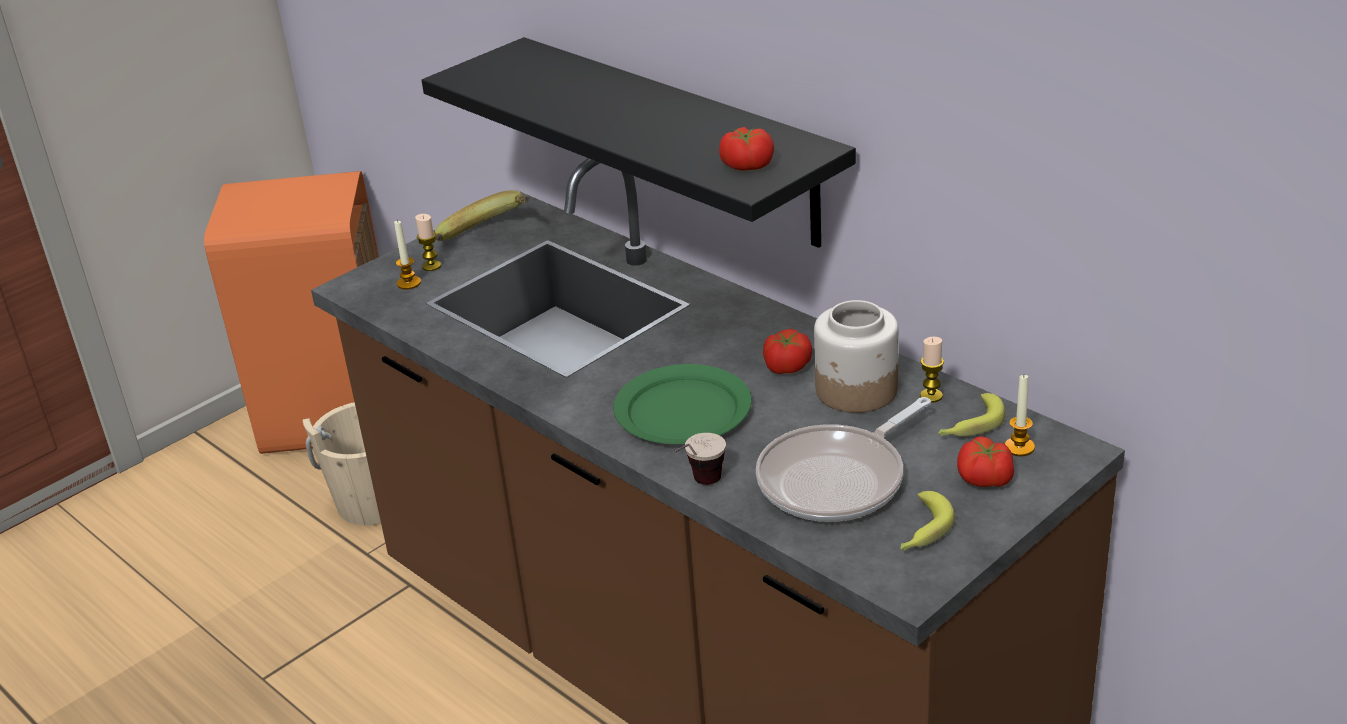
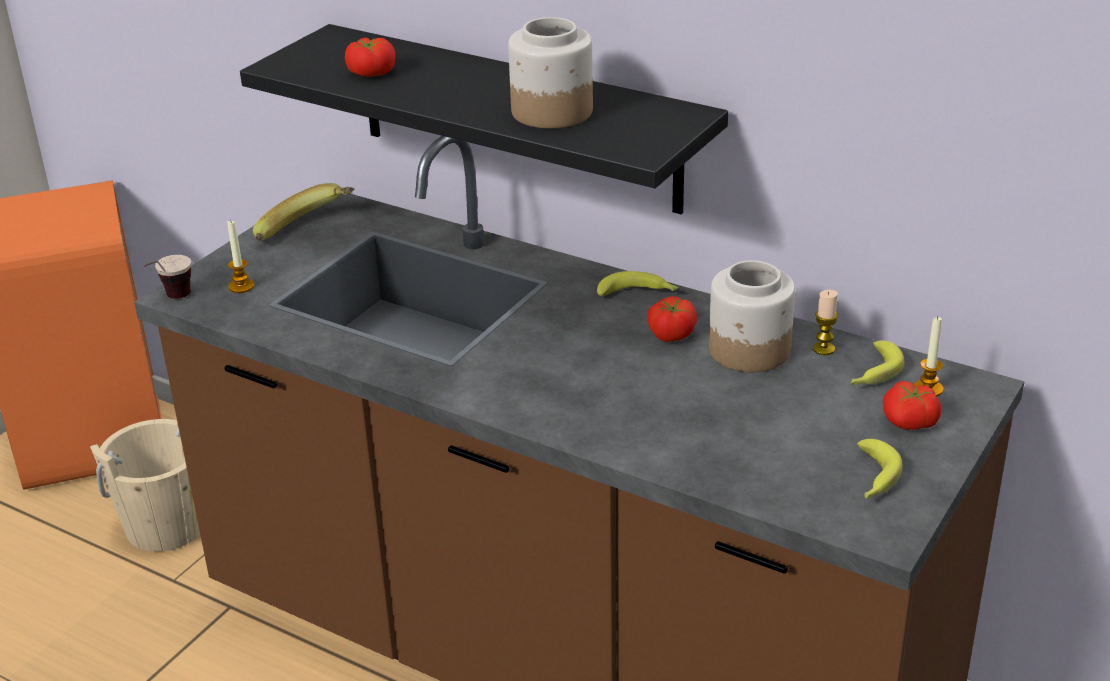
camera: 15 degrees left, 0 degrees up
candle [415,214,441,271] -> none
green plate [613,364,752,444] -> none
cup [674,433,726,485] -> cup moved to [143,255,191,299]
tomato [719,127,774,171] -> tomato moved to [345,37,395,77]
frying pan [756,397,931,522] -> none
none -> jar [508,17,593,128]
none -> banana [597,271,679,297]

